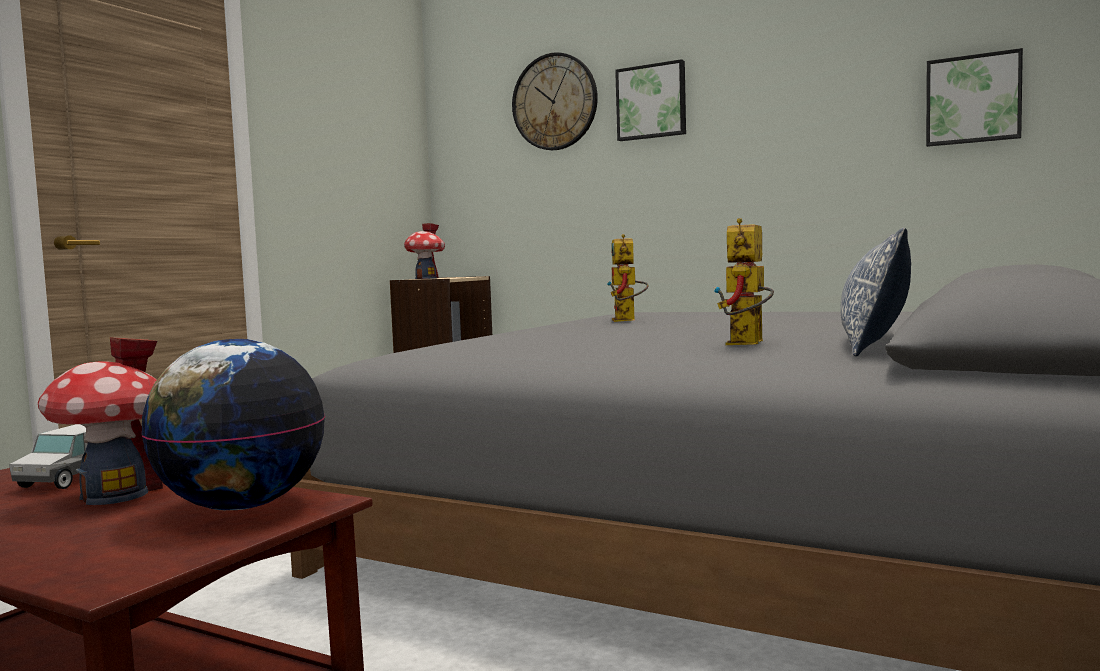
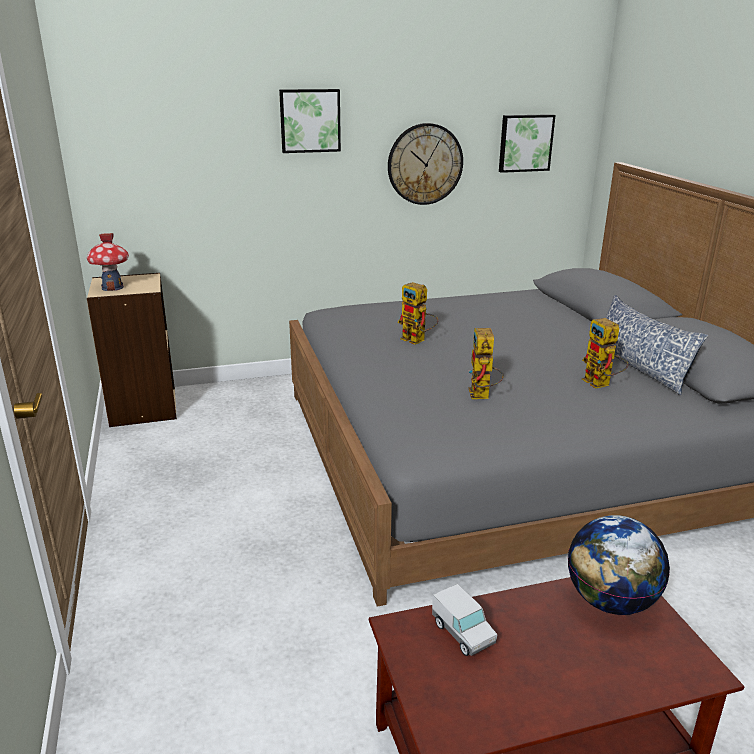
camera: 45 degrees left, 20 degrees up
toy house [38,337,163,505] -> none
wall clock [512,52,598,150] -> wall clock moved to [388,123,463,205]
none -> toy robot [469,328,504,399]

